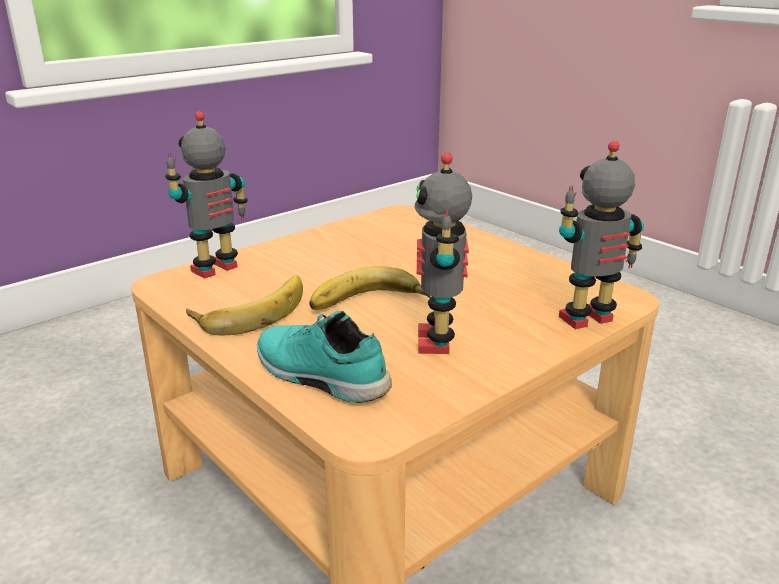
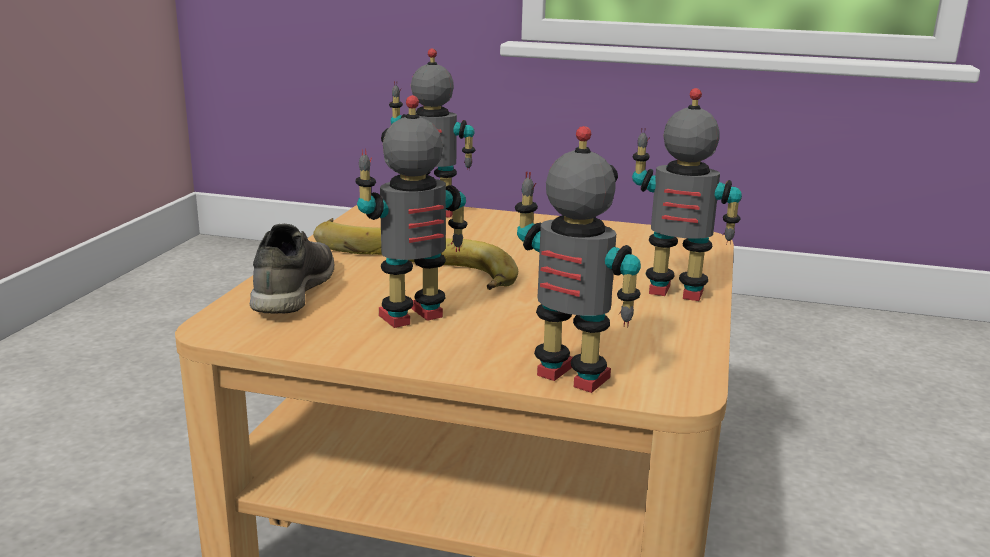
camera: 55 degrees right, 5 degrees down
turquoise shoe [257,311,392,403] -> grey shoe [250,224,334,314]
none -> toy robot [632,88,742,301]

